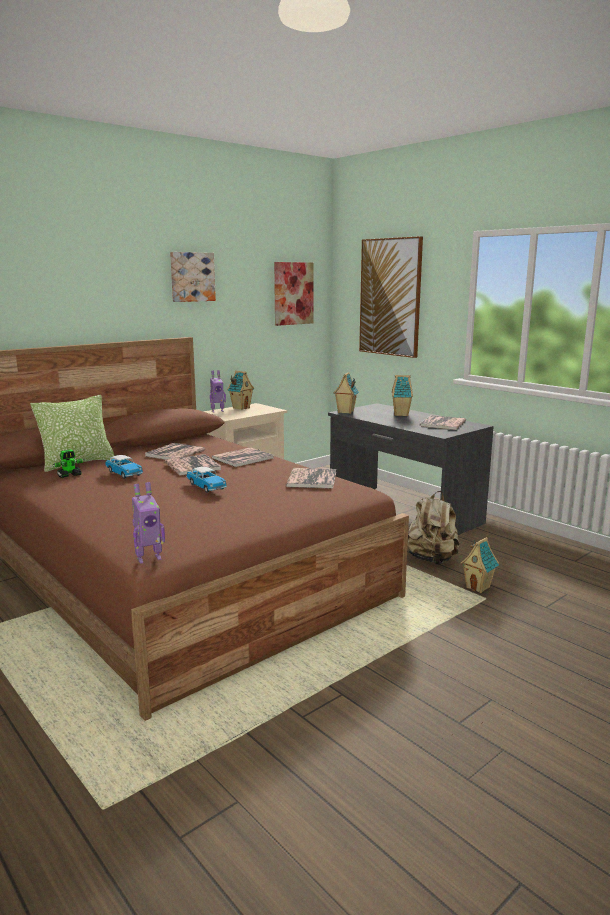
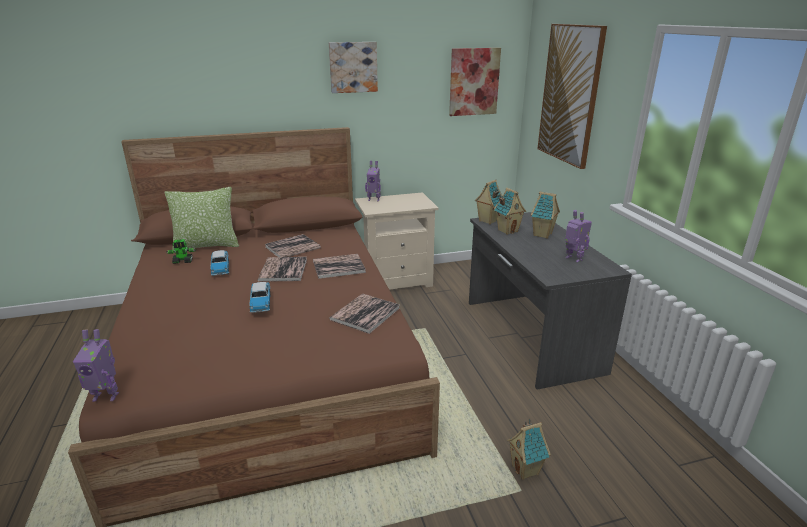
camera: 25 degrees right, 10 degrees up
toy house [227,370,255,410] -> toy house moved to [494,188,526,235]
beige backpack [408,491,460,565] -> none
book [420,415,466,430] -> toy robot [565,210,592,263]

